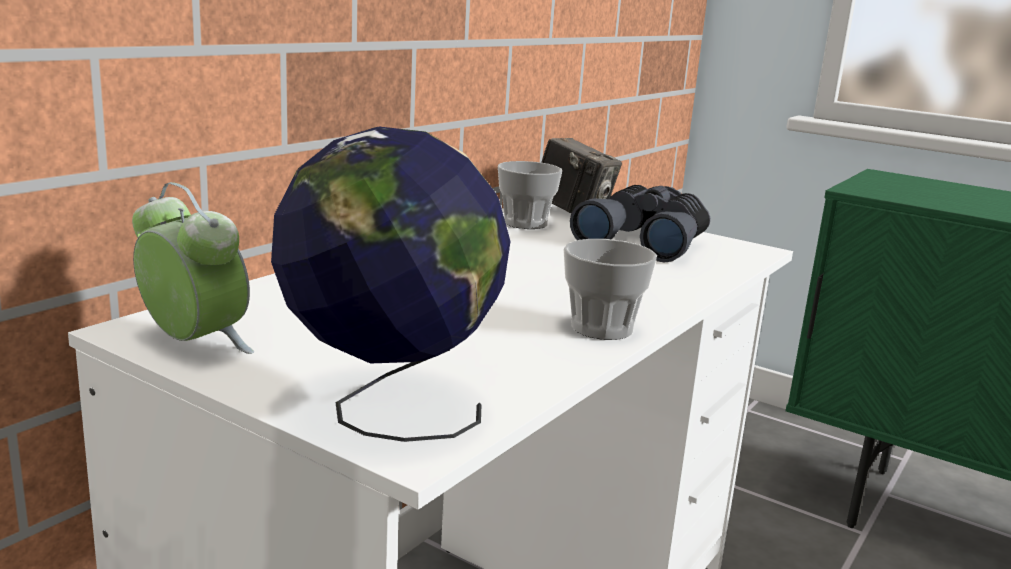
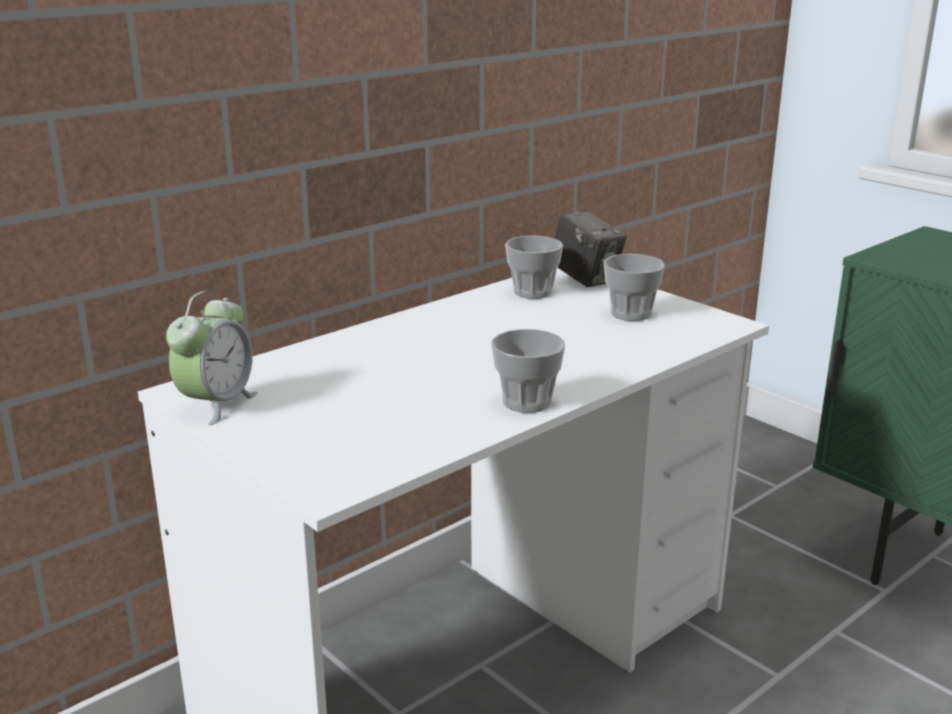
camera: 15 degrees right, 5 degrees up
alarm clock [132,182,254,354] -> alarm clock turned 60 degrees clockwise [166,291,258,425]
globe [271,127,510,442] -> none
grey binoculars [570,185,710,262] -> cup [604,254,665,321]

